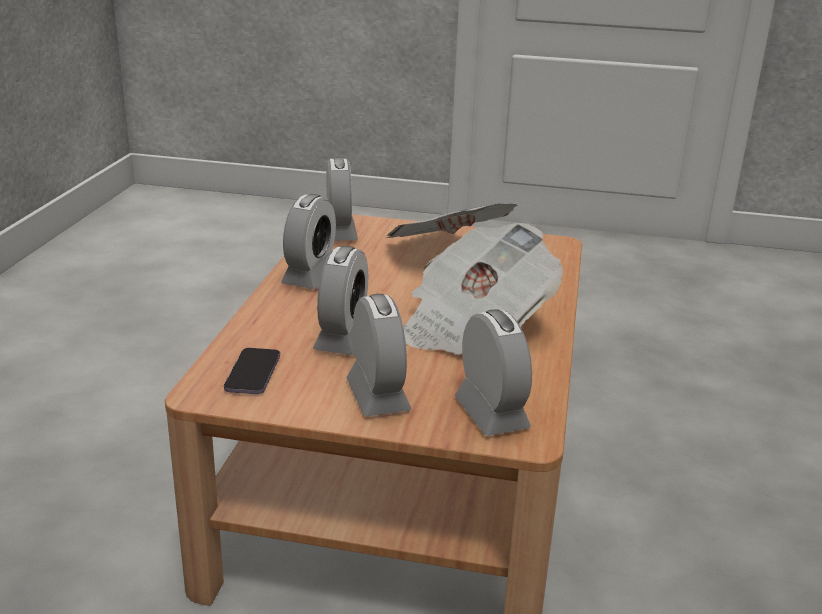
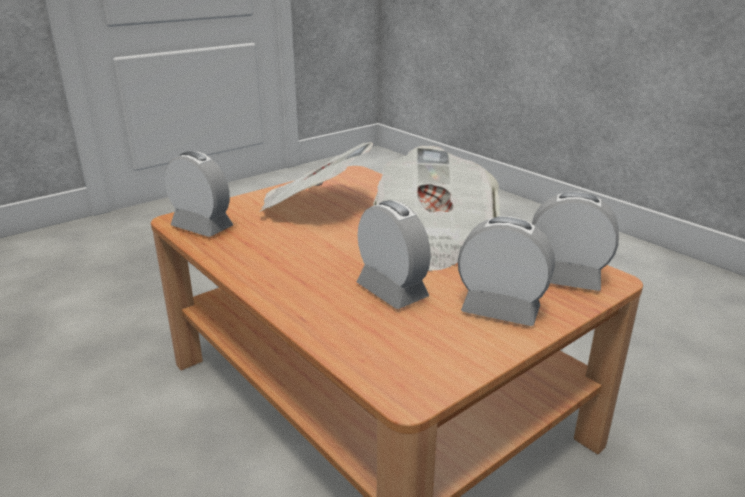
camera: 50 degrees left, 0 degrees up
phone [224,348,280,394] -> none
alarm clock [281,194,336,289] -> none

